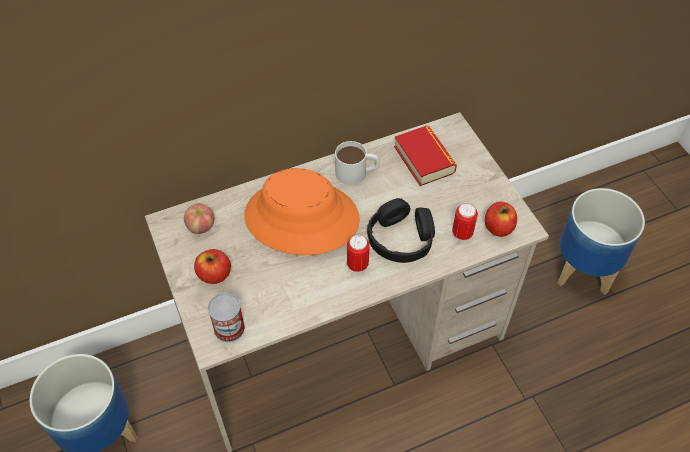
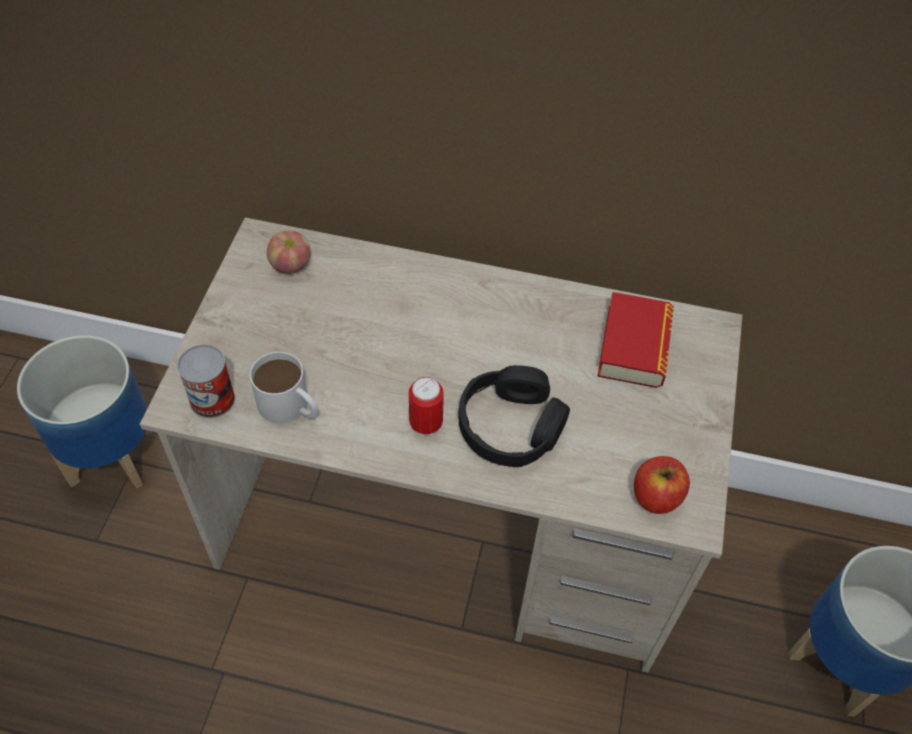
camera: 35 degrees right, 0 degrees up
apple [194,249,231,284] -> none
orange hat [244,168,360,255] -> none
white mug [335,141,380,185] -> white mug moved to [250,352,318,423]
can [452,203,478,241] -> none

